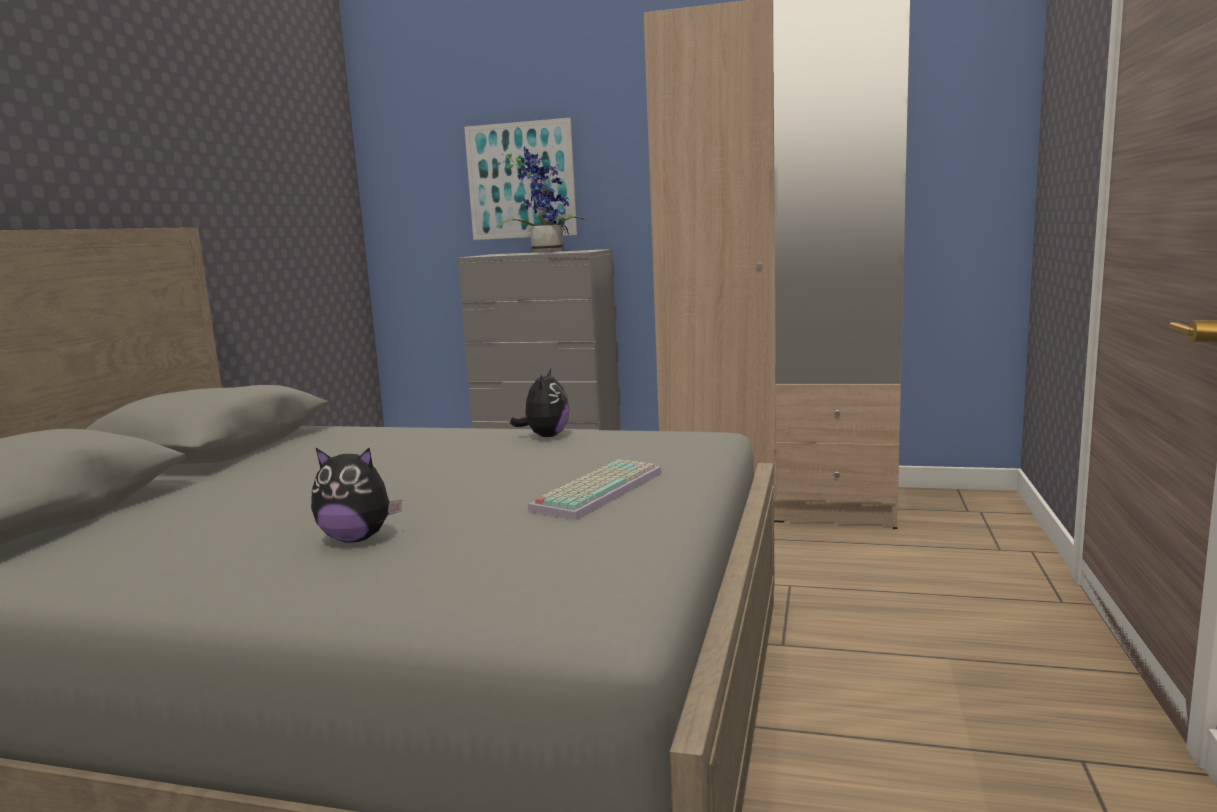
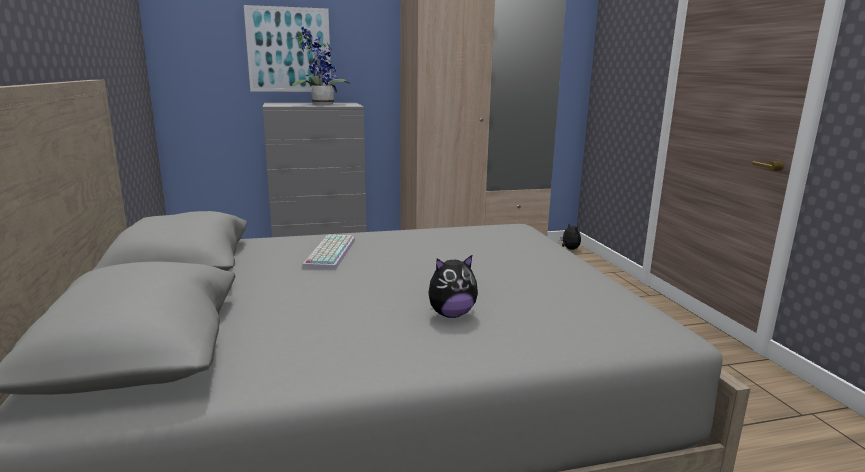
camera: 30 degrees left, 5 degrees up
plush toy [510,369,569,437] -> plush toy moved to [560,222,581,250]
keyboard [528,459,662,520] -> keyboard moved to [302,235,355,269]

